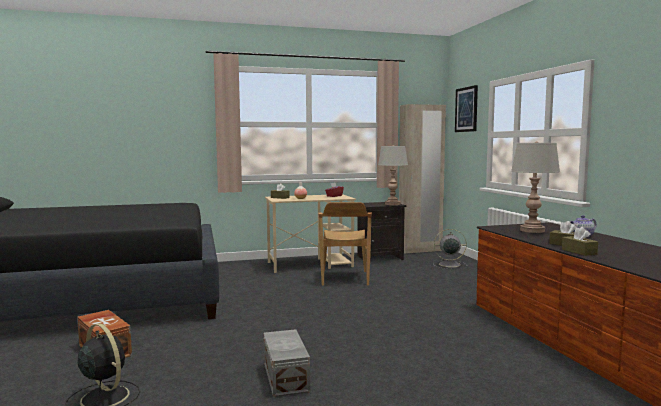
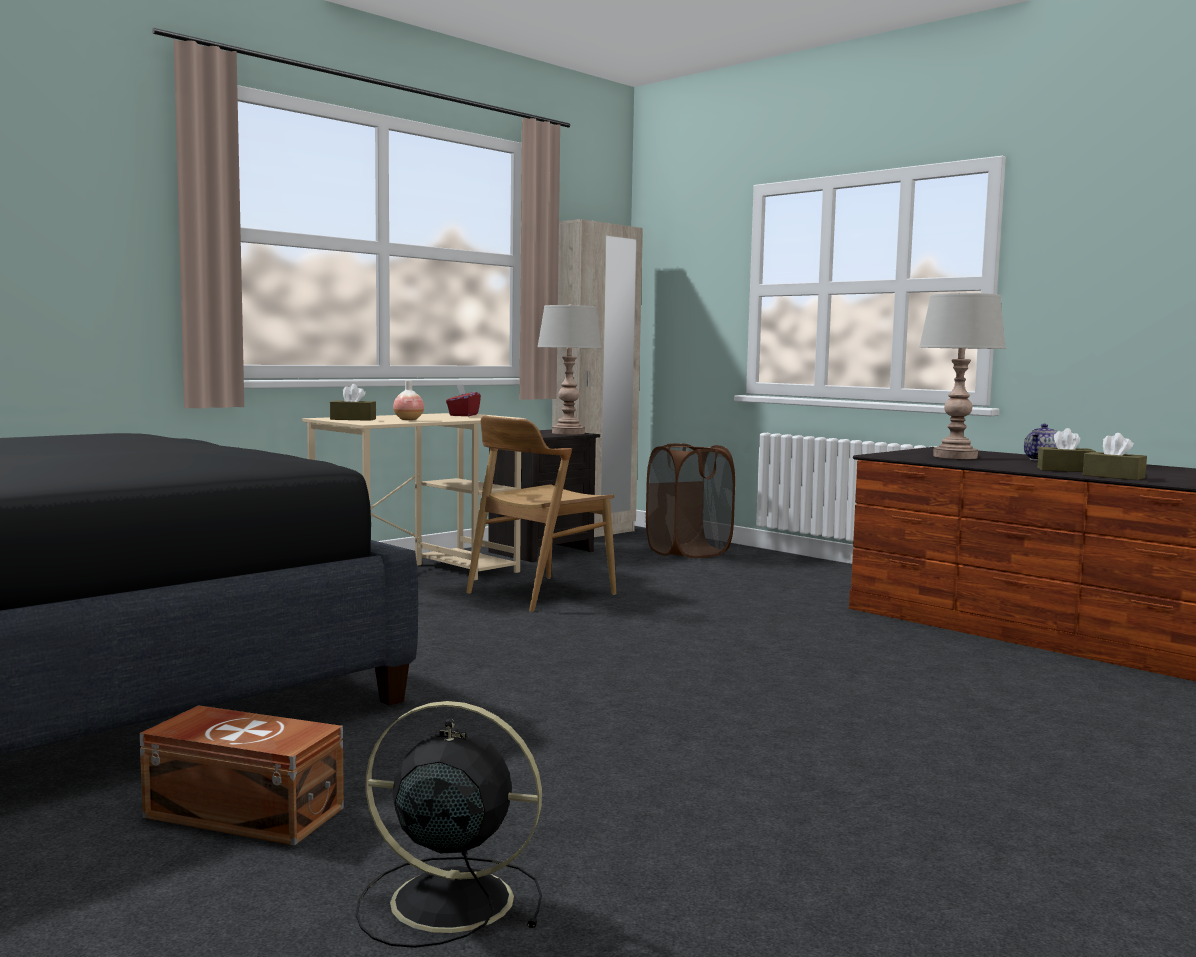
camera: 30 degrees left, 0 degrees up
grey storage box [264,329,310,397] -> none
brown chair [318,202,372,286] -> brown chair turned 75 degrees clockwise [466,416,616,612]
grey fan [433,229,468,269] -> brown laundry basket [646,443,735,558]
picture [455,85,478,132] -> none

